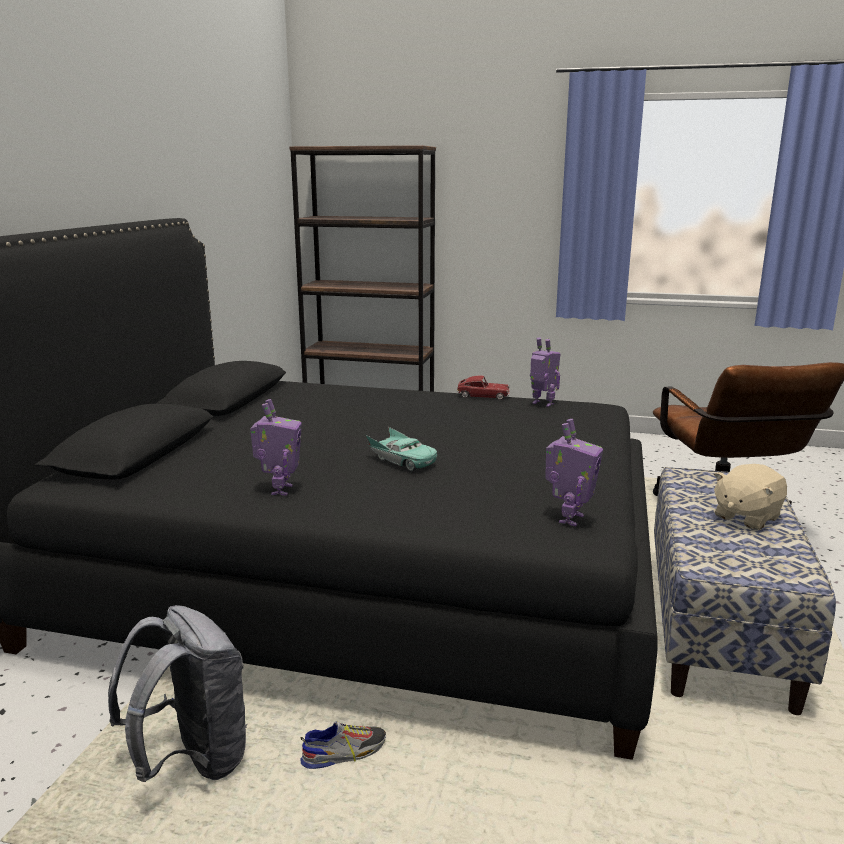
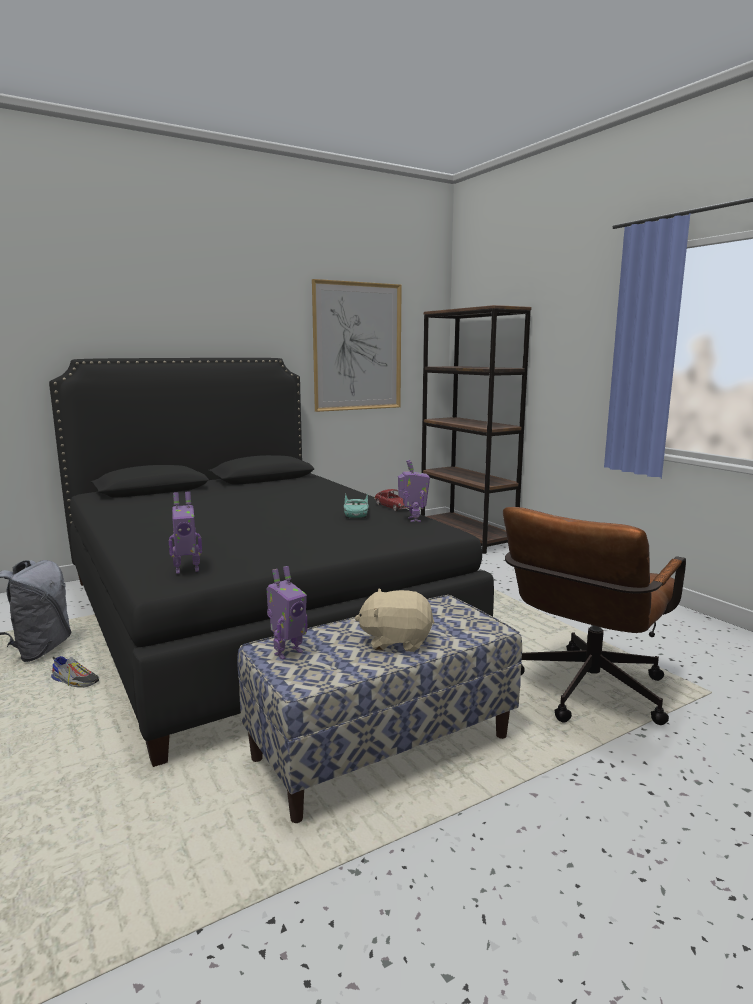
camera: 45 degrees right, 5 degrees down
toy robot [250,399,302,496] -> toy robot moved to [267,566,307,660]
turquoise toy car [365,427,437,471] -> turquoise toy car moved to [344,494,368,518]
none -> picture [312,279,402,412]

